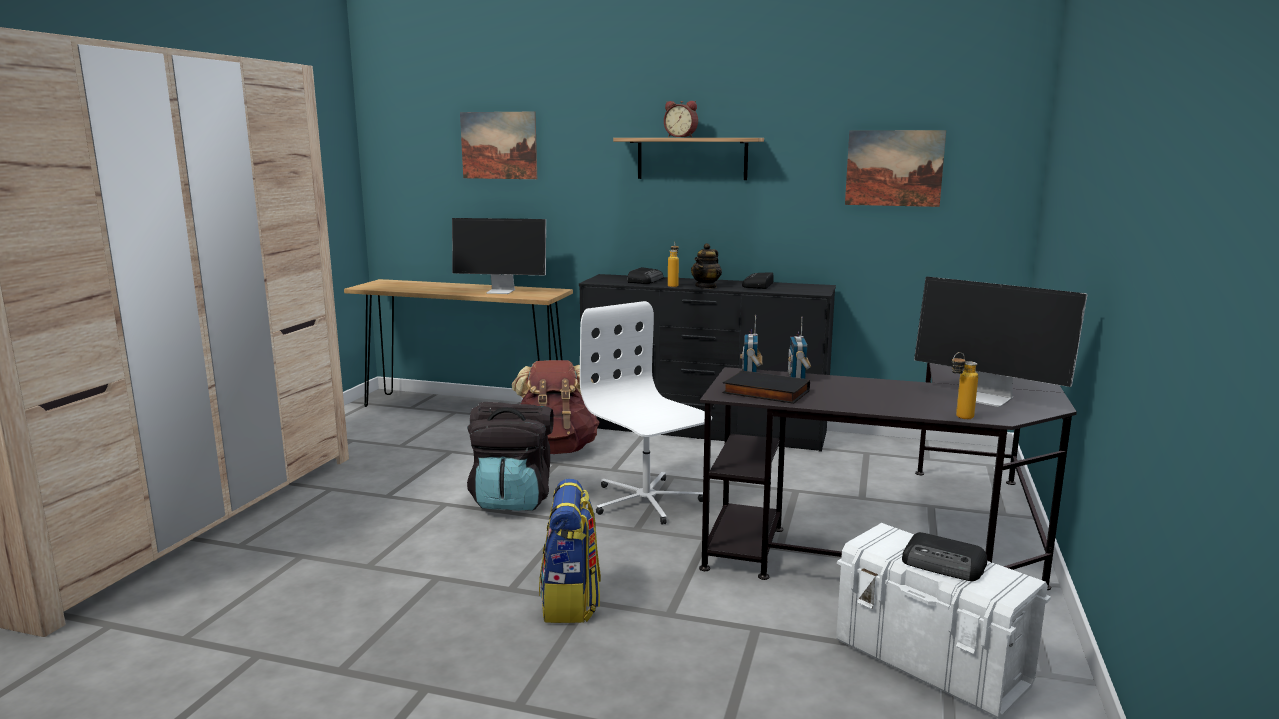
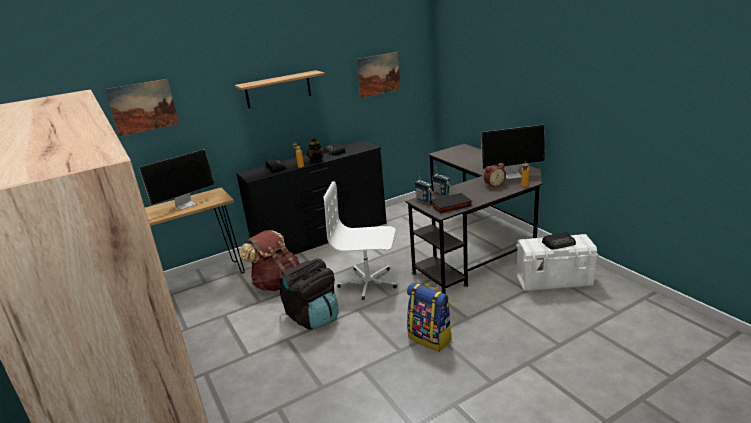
camera: 45 degrees left, 10 degrees up
alarm clock [664,101,698,137] -> alarm clock moved to [484,163,506,188]

